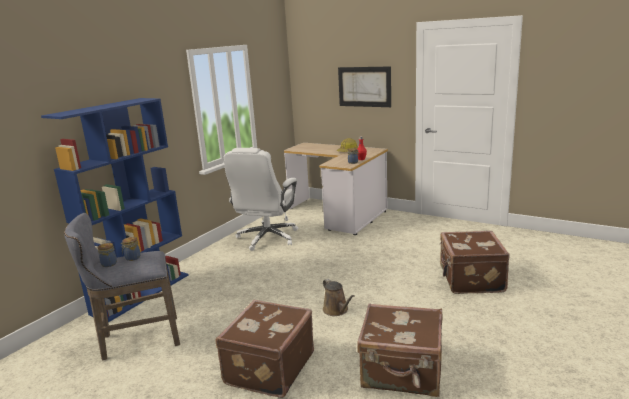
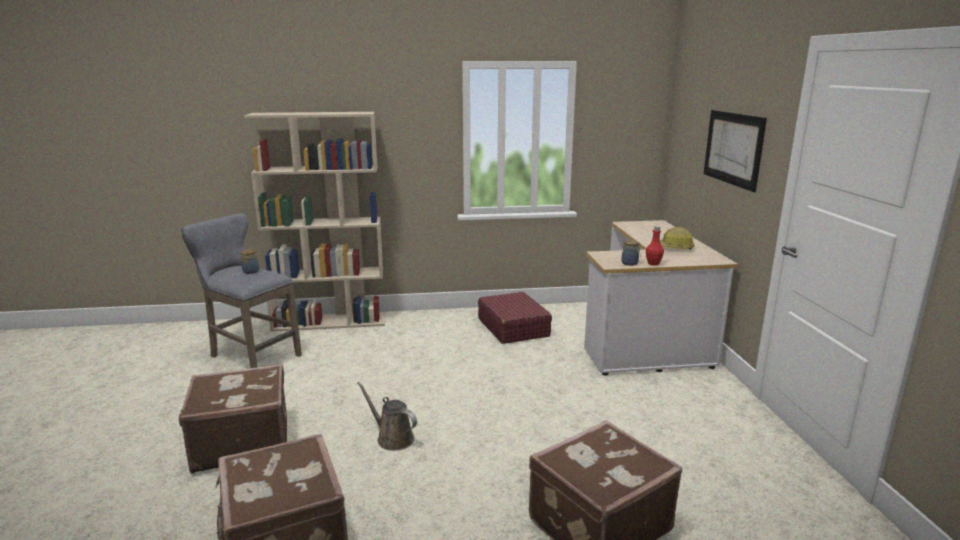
camera: 50 degrees right, 0 degrees up
blue bookcase [41,98,188,322] -> beige bookcase [244,112,386,332]
jar [98,243,117,267] -> none
white office chair [224,148,298,251] -> red suitcase [478,292,552,344]
brown watering can [323,279,354,316] -> brown watering can turned 105 degrees clockwise [357,382,417,451]

